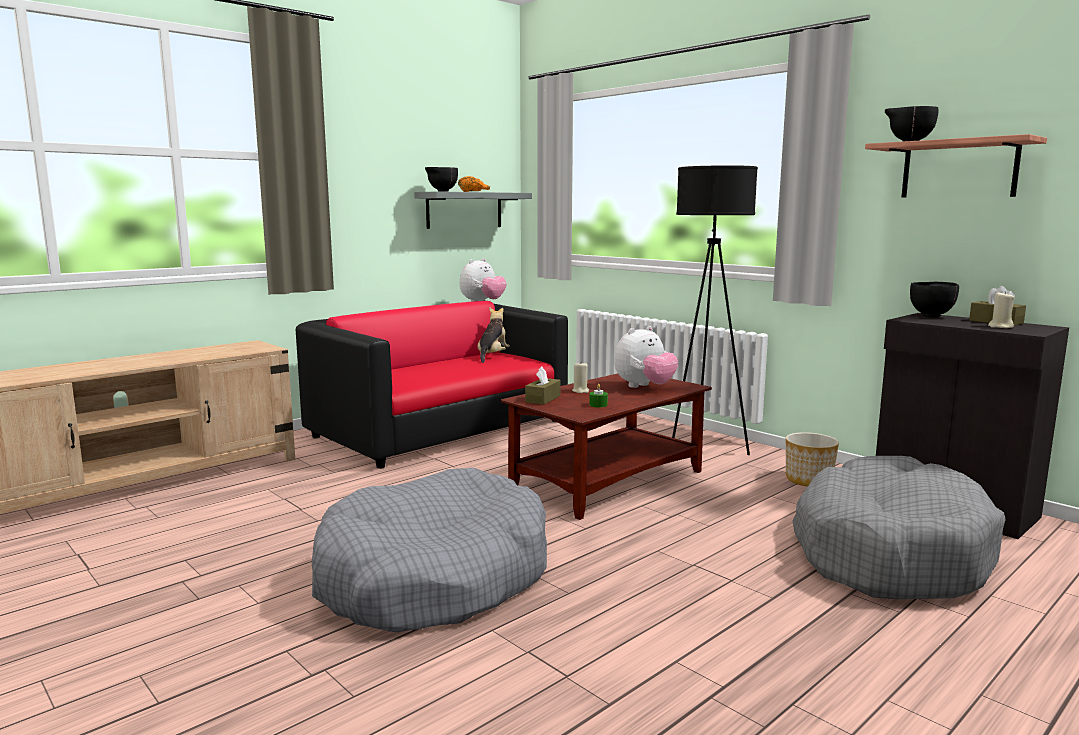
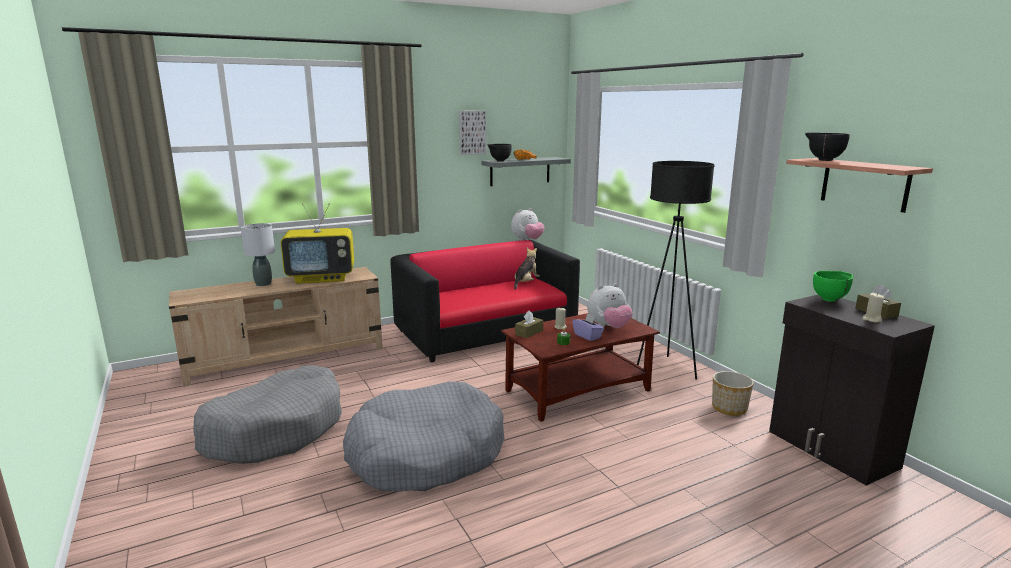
camera: 15 degrees right, 5 degrees up
grey dog bed [793,456,1006,599] -> grey dog bed moved to [193,365,342,464]
black bowl [910,282,959,318] -> green bowl [813,271,853,302]
none -> grey table lamp [241,223,275,286]
none -> television [281,203,354,284]
none -> picture [459,110,487,155]
none -> purple tissue box [572,313,604,341]

